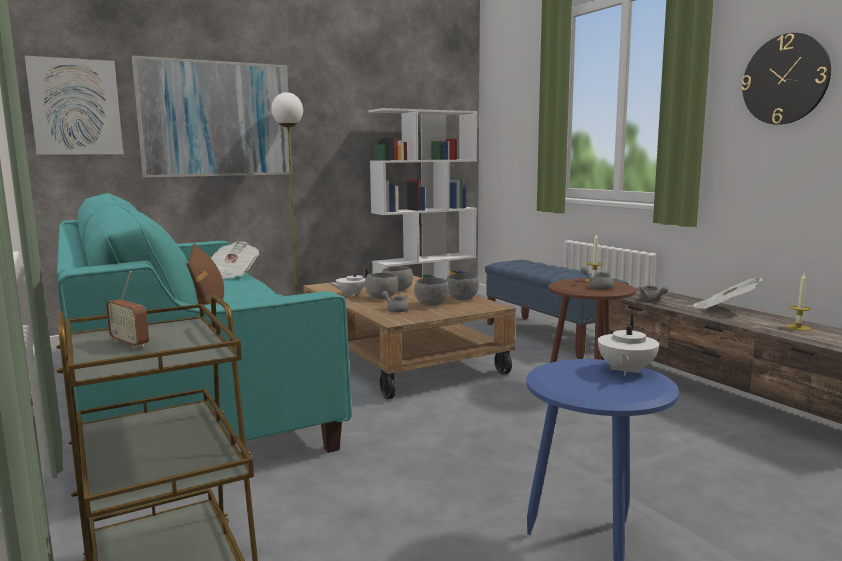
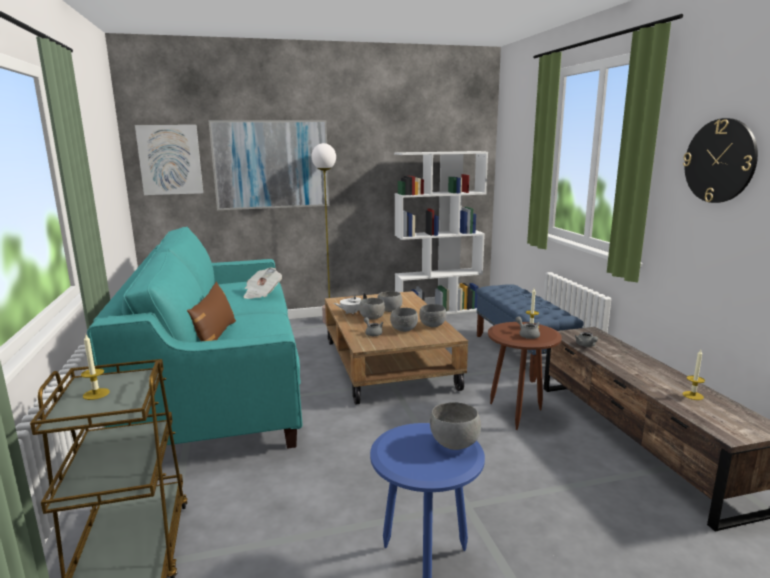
camera: 15 degrees right, 5 degrees up
radio [106,271,149,349] -> candle [81,335,110,400]
white teapot [598,314,659,376] -> grey bowl [430,402,481,450]
newspaper [693,278,763,309] -> none

